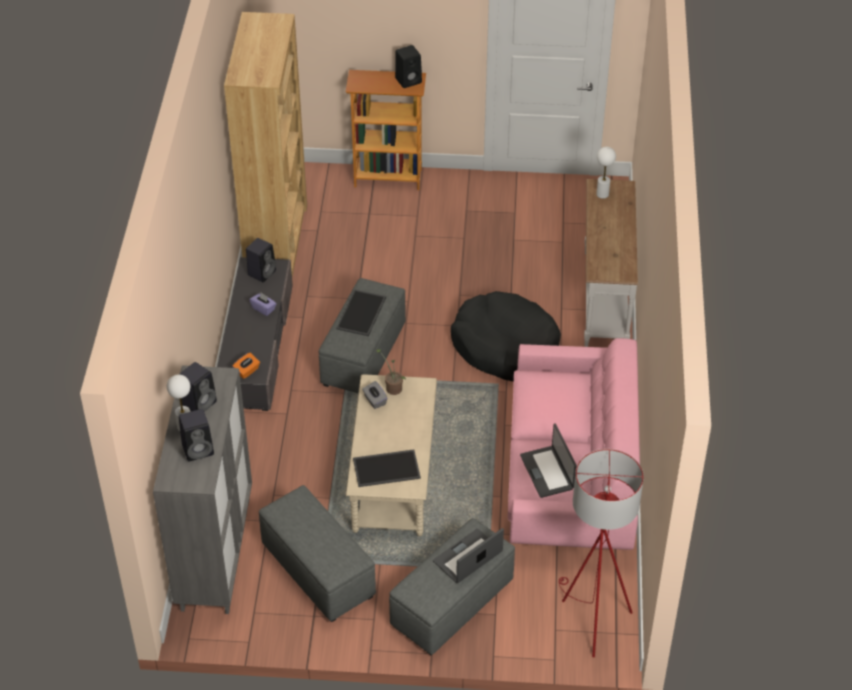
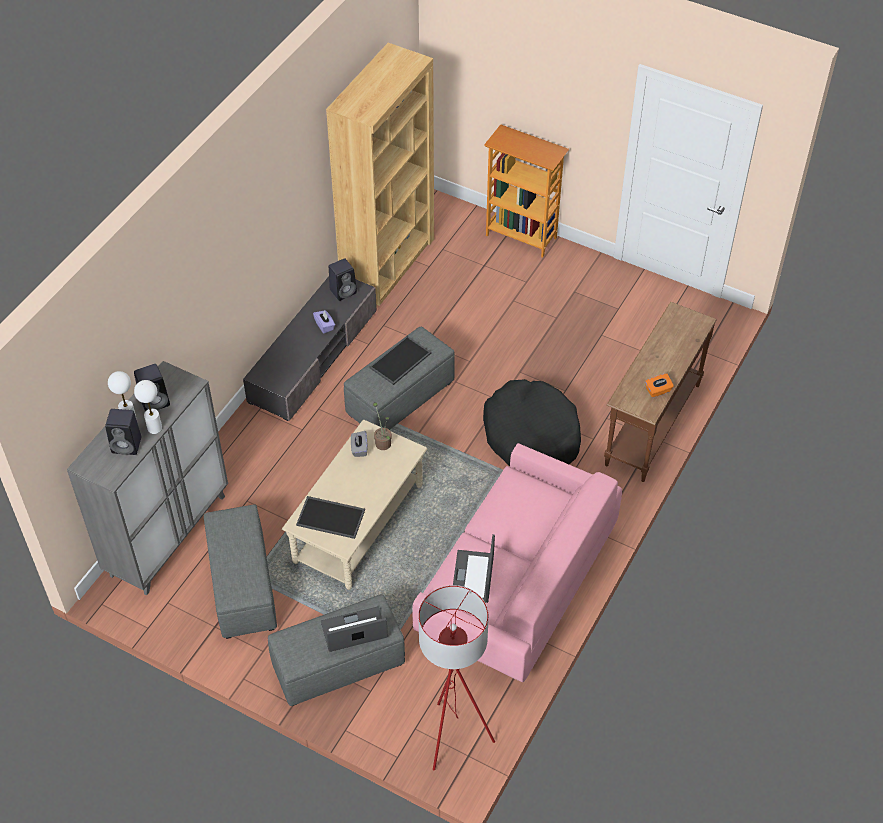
camera: 25 degrees right, 5 degrees up
orange tissue box [232,353,260,379] -> orange tissue box moved to [645,374,674,397]
black speaker [395,45,422,88] -> none
white console table [584,179,638,347] -> brown console table [604,302,717,482]
white table lamp [596,147,616,199] -> white table lamp moved to [134,380,162,434]

